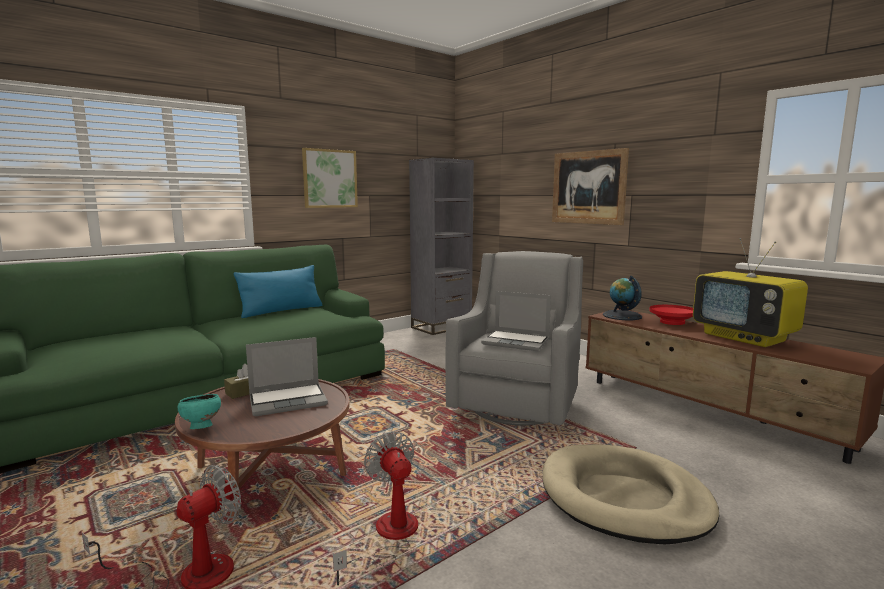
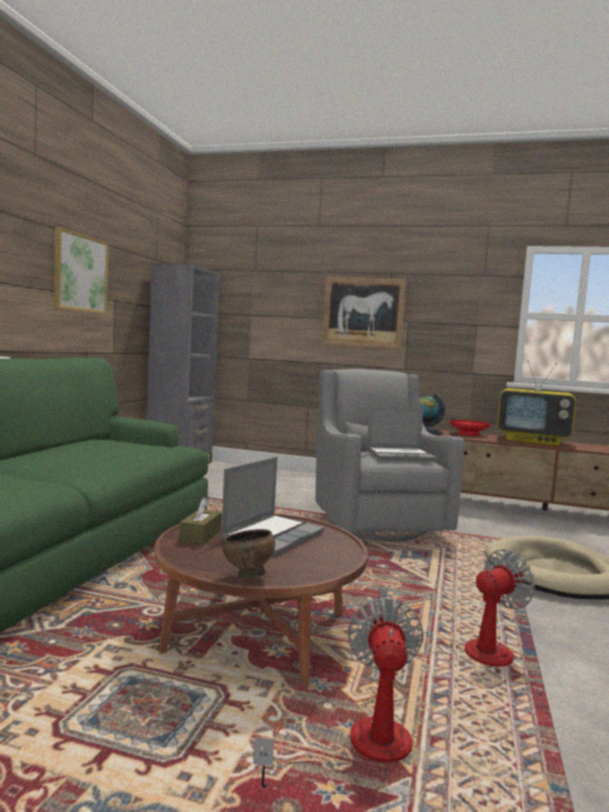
camera: 35 degrees left, 5 degrees down
turquoise bowl [178,394,221,429] -> brown bowl [222,529,275,579]
blue pillow [234,265,322,318] -> none
fan [333,431,418,585] -> fan turned 120 degrees clockwise [378,549,535,667]

